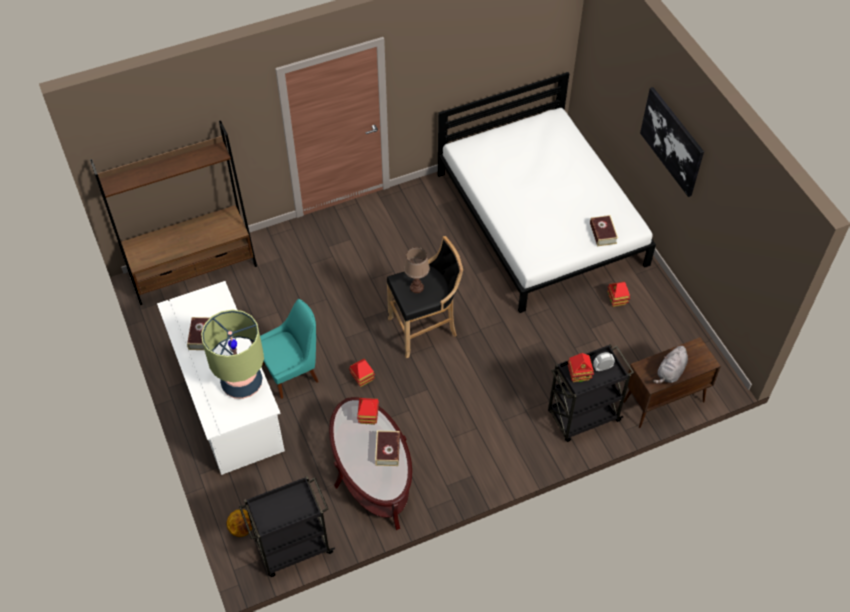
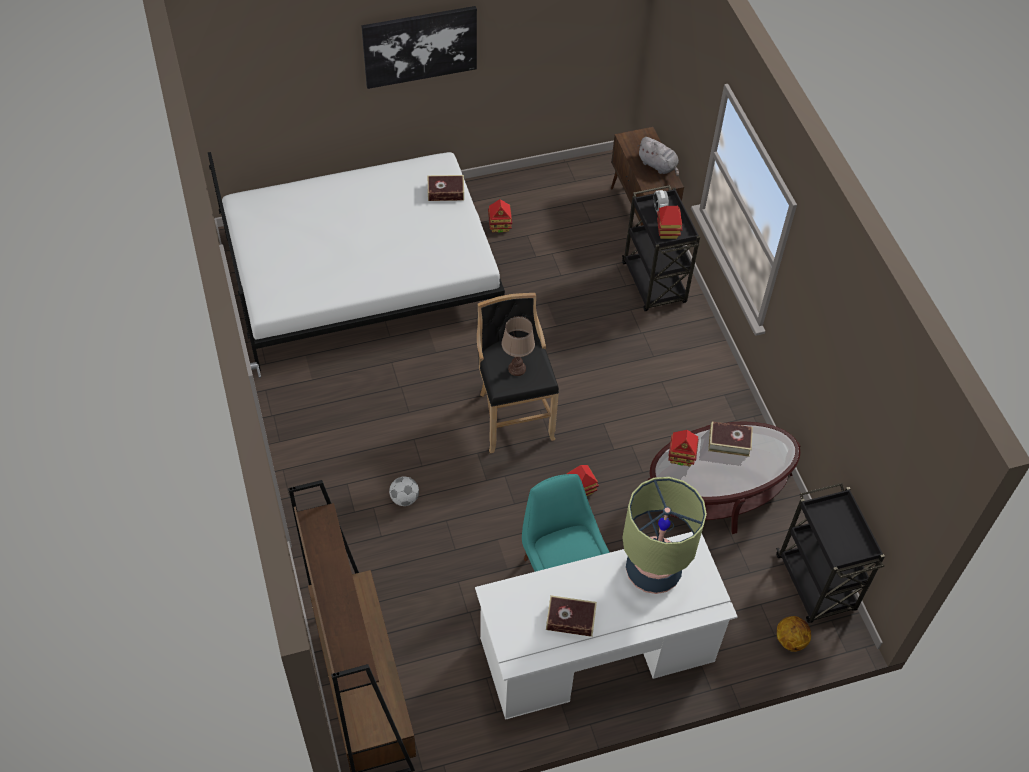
camera: 85 degrees left, 0 degrees up
none -> football [389,477,419,506]

